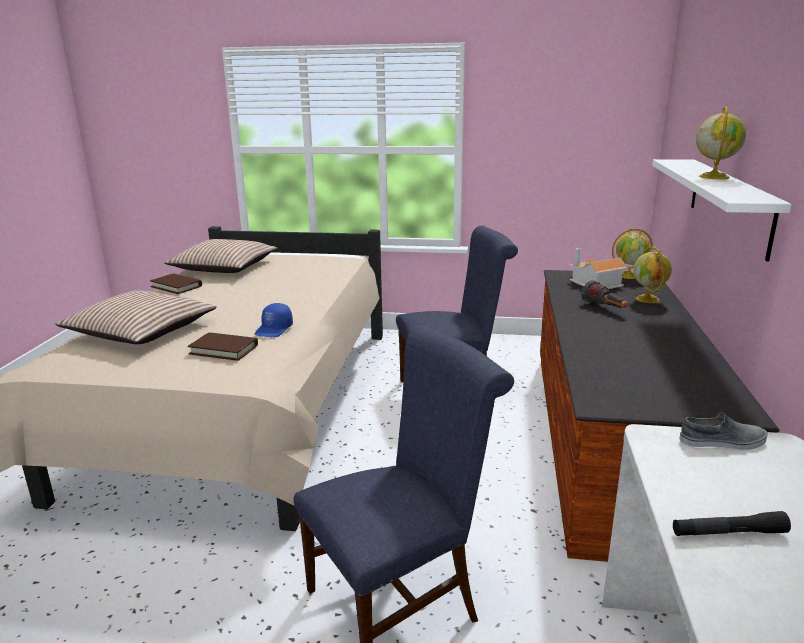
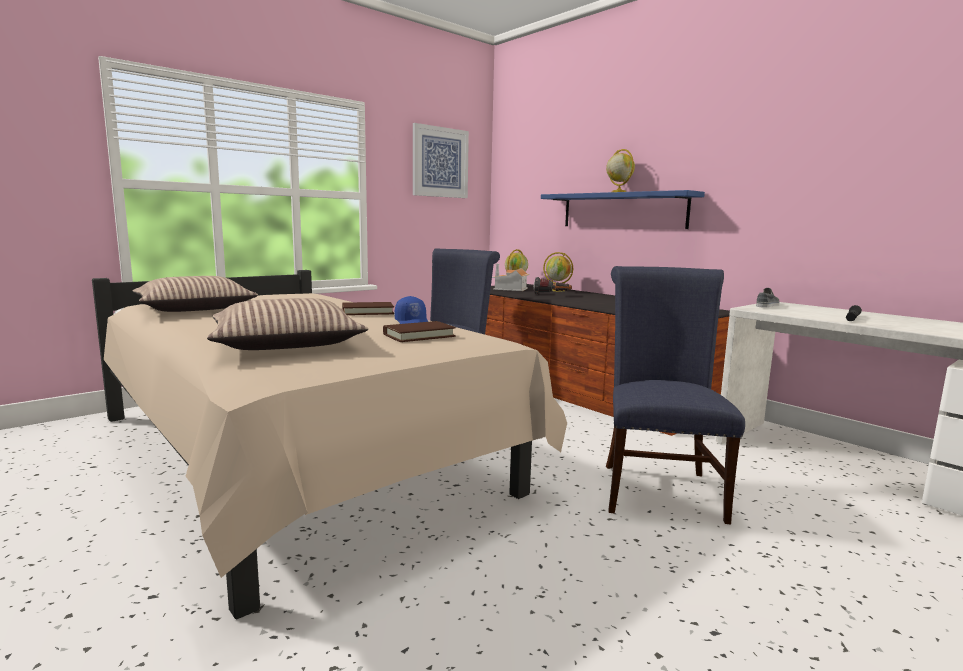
camera: 50 degrees left, 10 degrees down
brown book [150,273,202,294] -> brown book moved to [342,302,394,315]
white shelf [652,159,792,262] -> blue shelf [541,190,705,229]
none -> picture [413,123,469,198]

